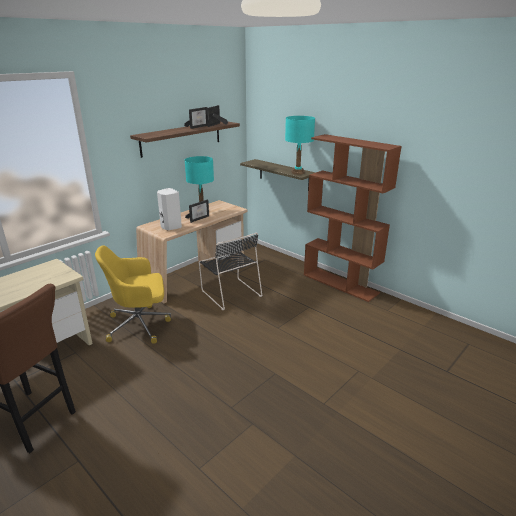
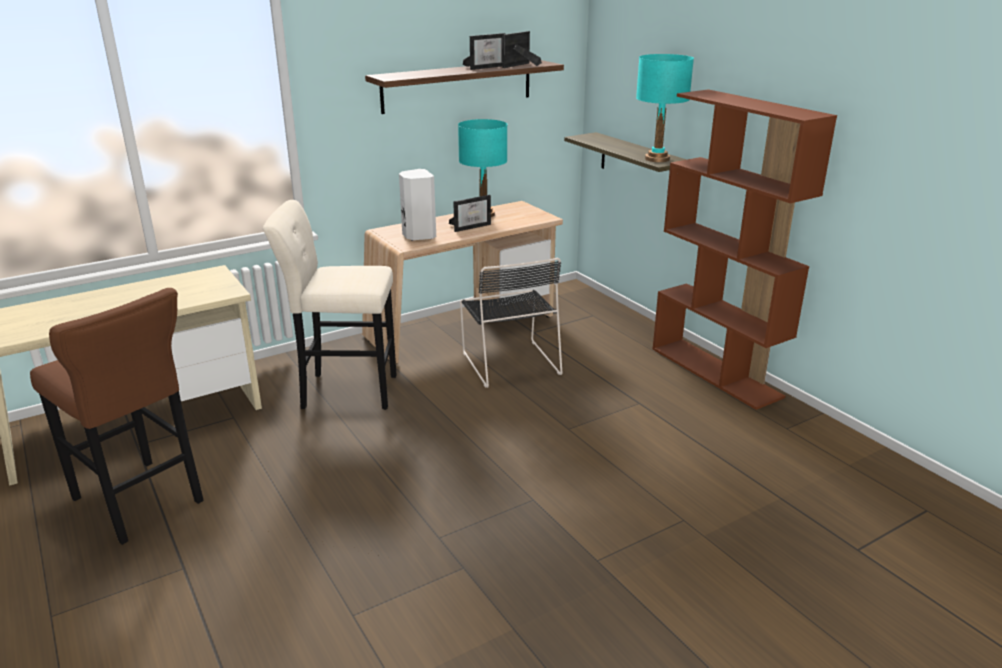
camera: 15 degrees right, 0 degrees up
yellow office chair [95,245,171,344] -> beige stool [263,200,396,410]

